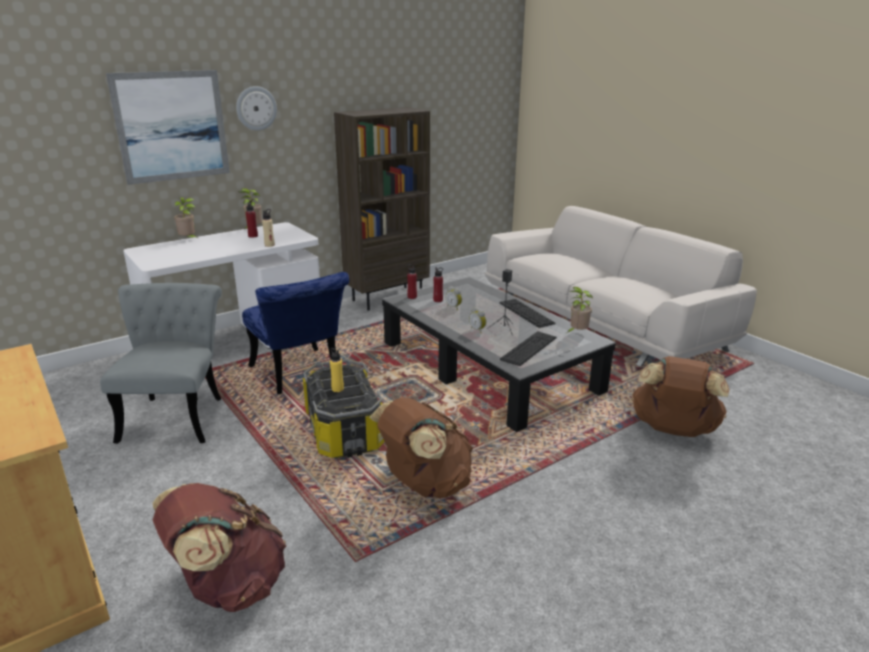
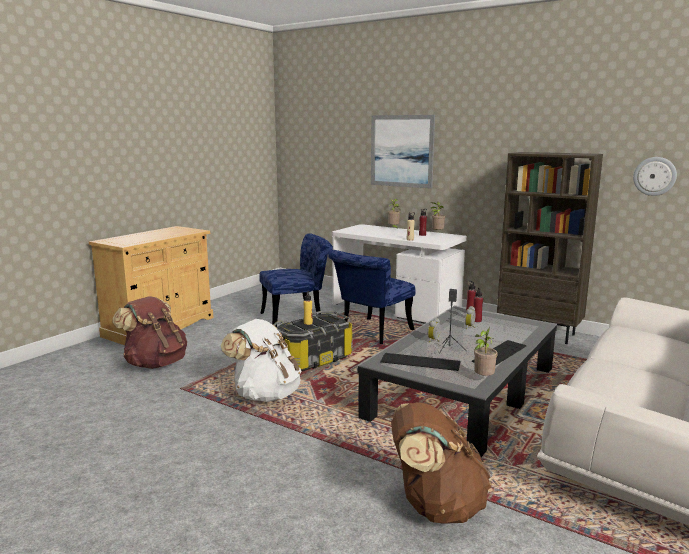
camera: 70 degrees right, 10 degrees down
grey chair [100,283,222,444] -> blue chair [259,233,333,327]
wall clock [236,86,277,131] -> wall clock moved to [633,157,677,196]
brown backpack [369,398,473,498] -> white backpack [221,319,302,402]

